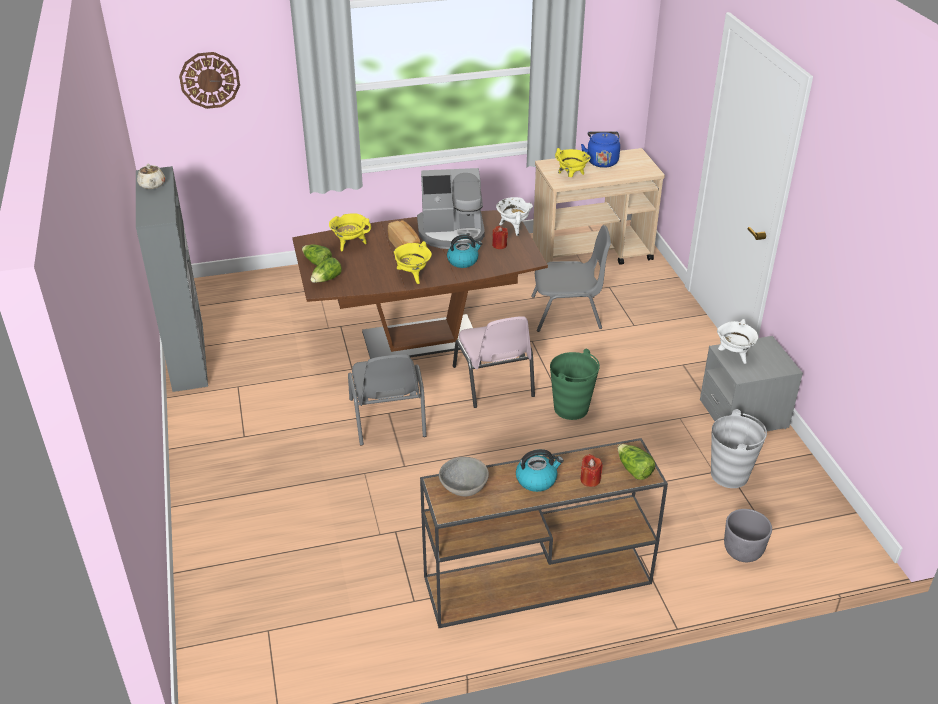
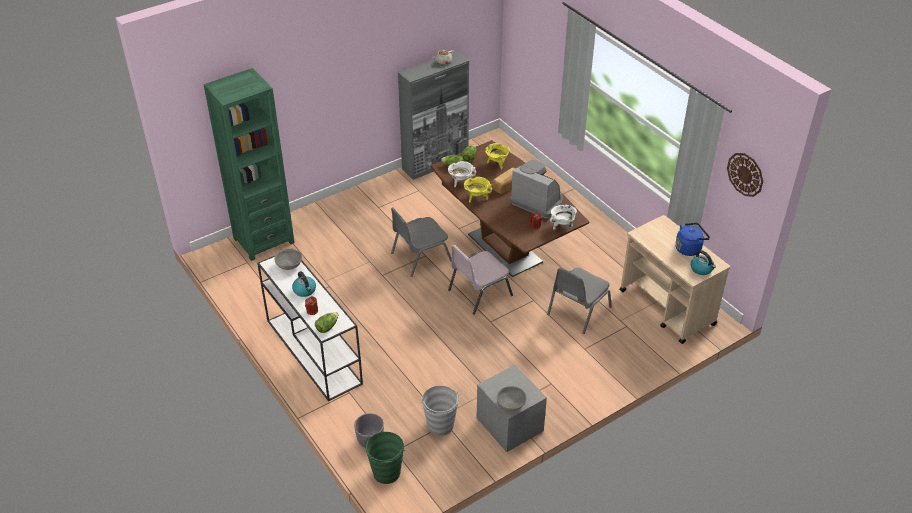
camera: 70 degrees right, 5 degrees up
wall clock [179,52,240,109] -> wall clock moved to [727,153,763,197]
coffee machine [417,168,485,249] -> coffee machine turned 150 degrees clockwise [510,160,563,218]
brown console table [420,438,668,628] -> white console table [257,248,363,402]
kettle [447,234,482,268] -> kettle moved to [691,250,716,275]
grey chair [531,225,611,332] -> grey chair turned 60 degrees clockwise [547,268,612,334]
green bucket [550,349,600,420] -> green bucket moved to [364,432,405,484]
yellow cooking pot [555,148,591,177] -> none
white cooking pot [717,319,758,364] -> white cooking pot moved to [448,161,476,187]
none -> green bookcase [203,68,295,261]
none -> grey bowl [497,386,527,411]

